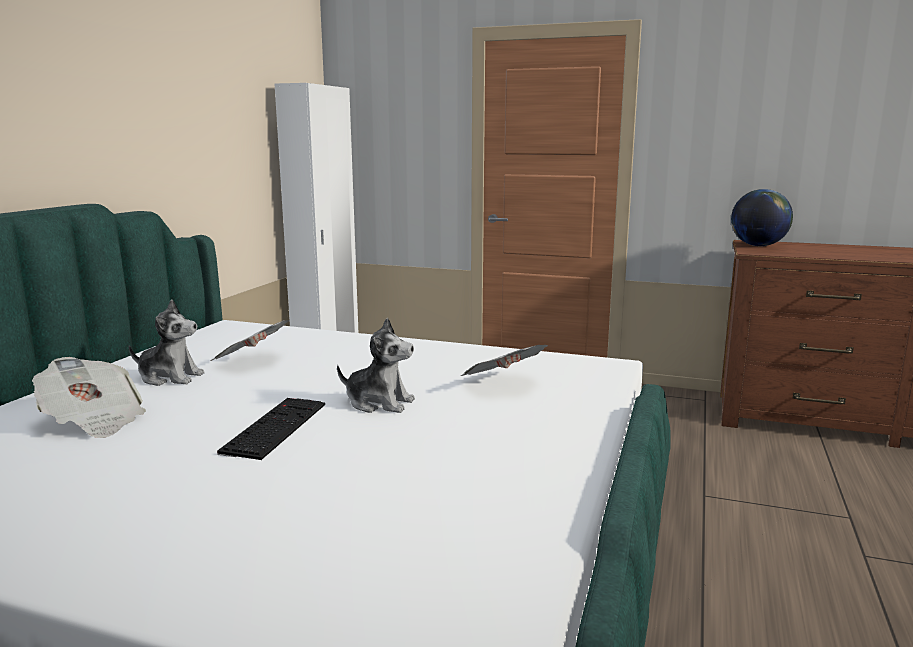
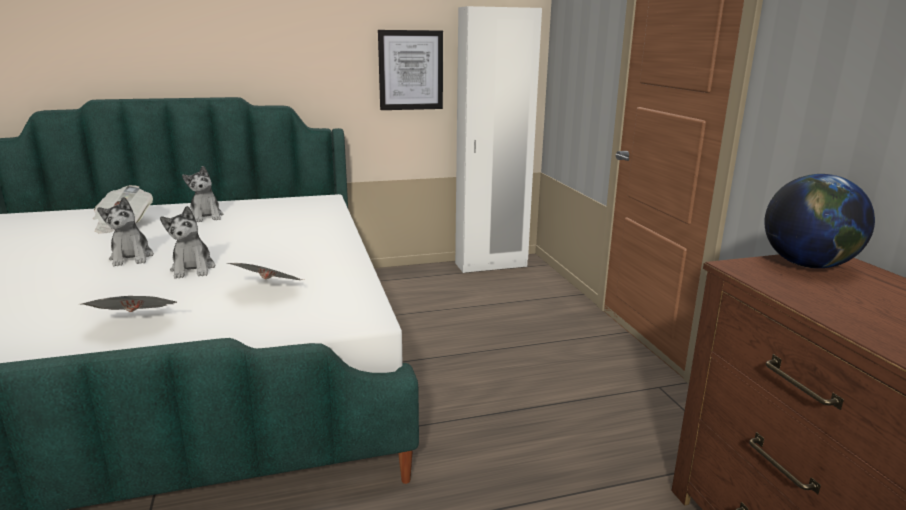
camera: 55 degrees right, 5 degrees up
newspaper [210,320,289,361] -> newspaper moved to [81,296,176,312]
keyboard [217,398,325,460] -> plush toy [97,197,154,266]
none -> picture [378,30,443,110]

